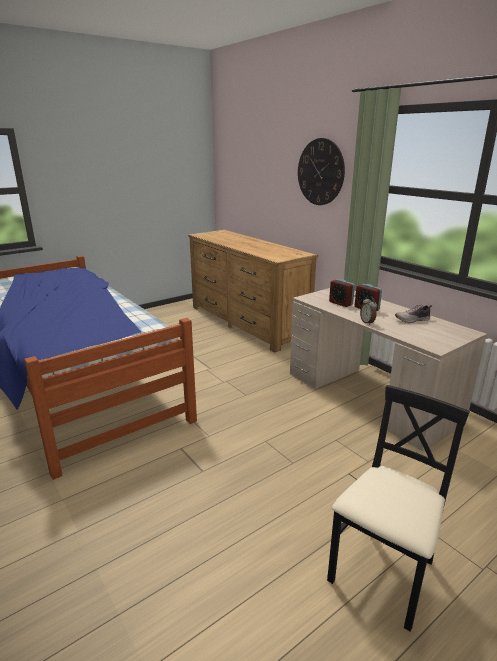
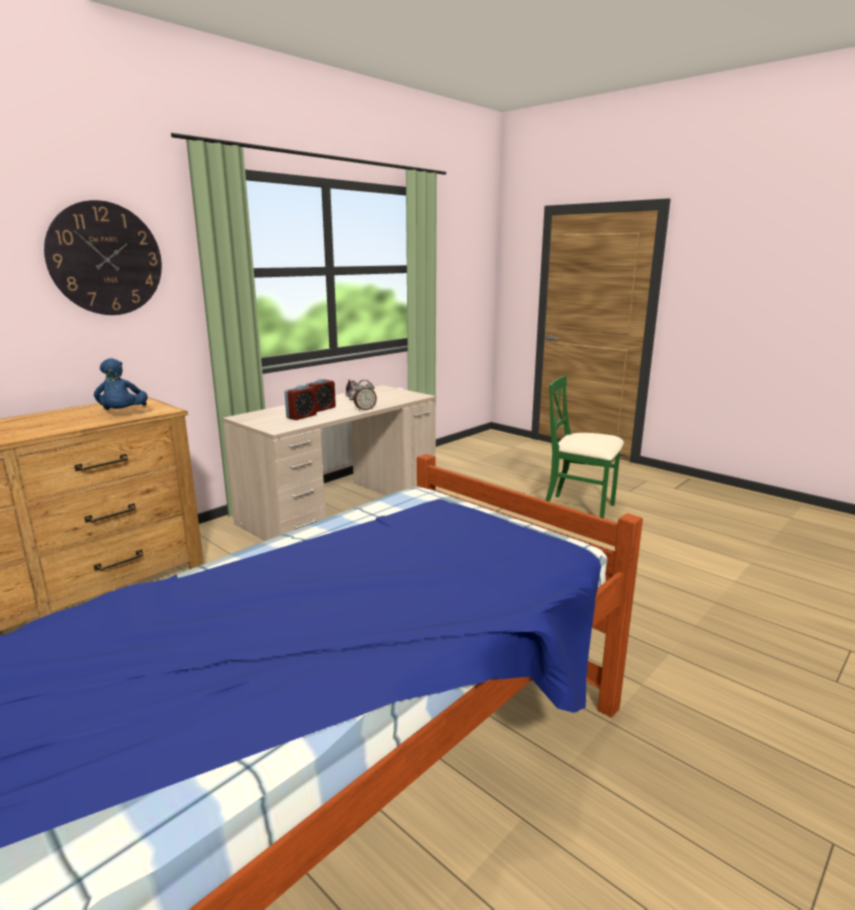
camera: 100 degrees left, 5 degrees down
black chair [327,385,470,632] -> green chair [546,376,624,518]
none -> blue plush toy [94,358,148,410]

